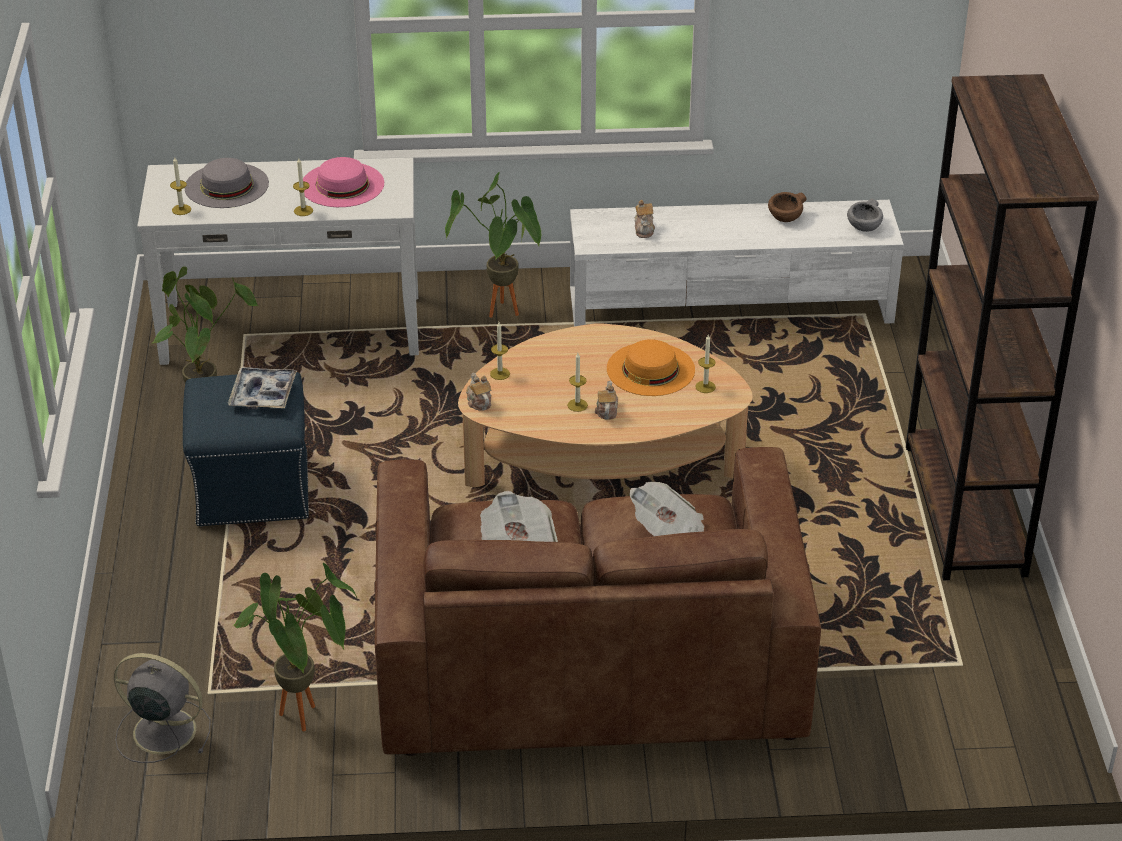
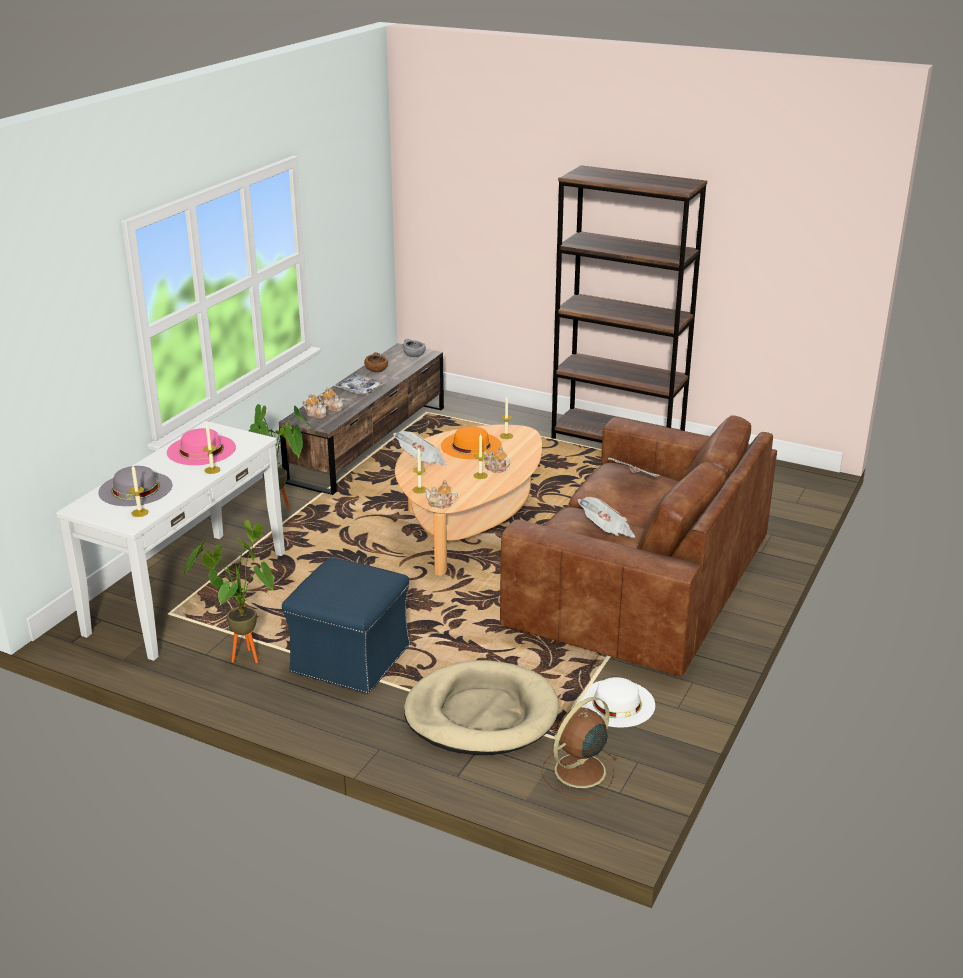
camera: 60 degrees left, 10 degrees down
grey fan [114,653,210,763] -> brown fan [541,697,617,799]
tray [228,367,297,409] -> tray moved to [334,374,385,395]
potted plant [233,563,357,731] -> white hat [580,677,655,728]
white tv stand [570,200,904,327] -> brown tv stand [279,343,444,495]
none -> teapot [302,394,327,418]
none -> newspaper [393,431,447,465]
none -> beige dog bed [404,660,559,755]

